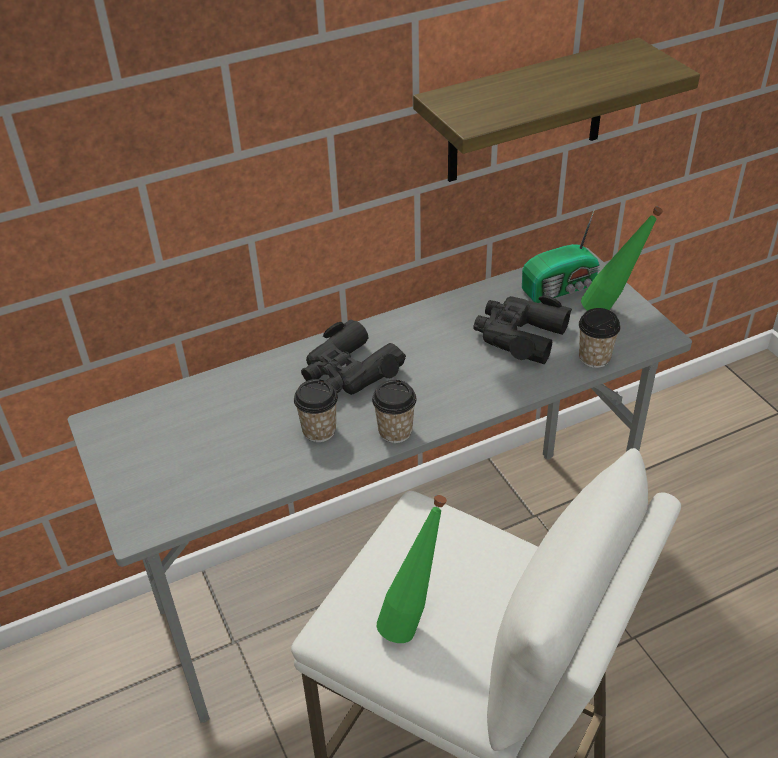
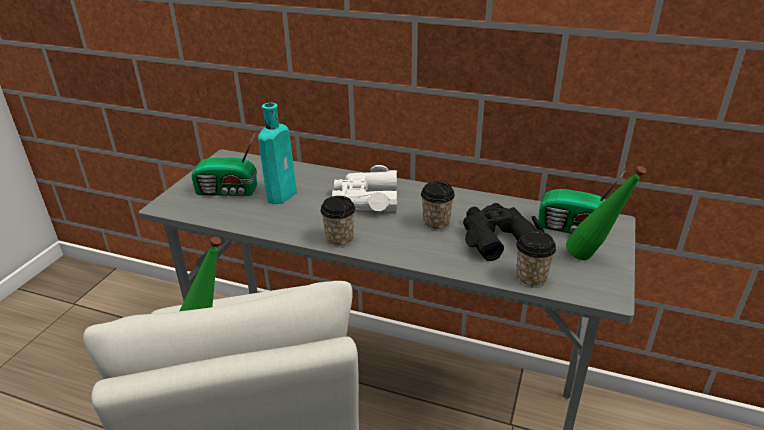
camera: 45 degrees right, 10 degrees down
cup [294,379,338,442] -> cup moved to [421,181,455,231]
black binoculars [301,319,406,395] -> white binoculars [332,165,397,211]
shelf [413,38,700,182] -> none
none -> radio [191,133,257,196]
none -> turquoise bottle [258,103,297,204]

